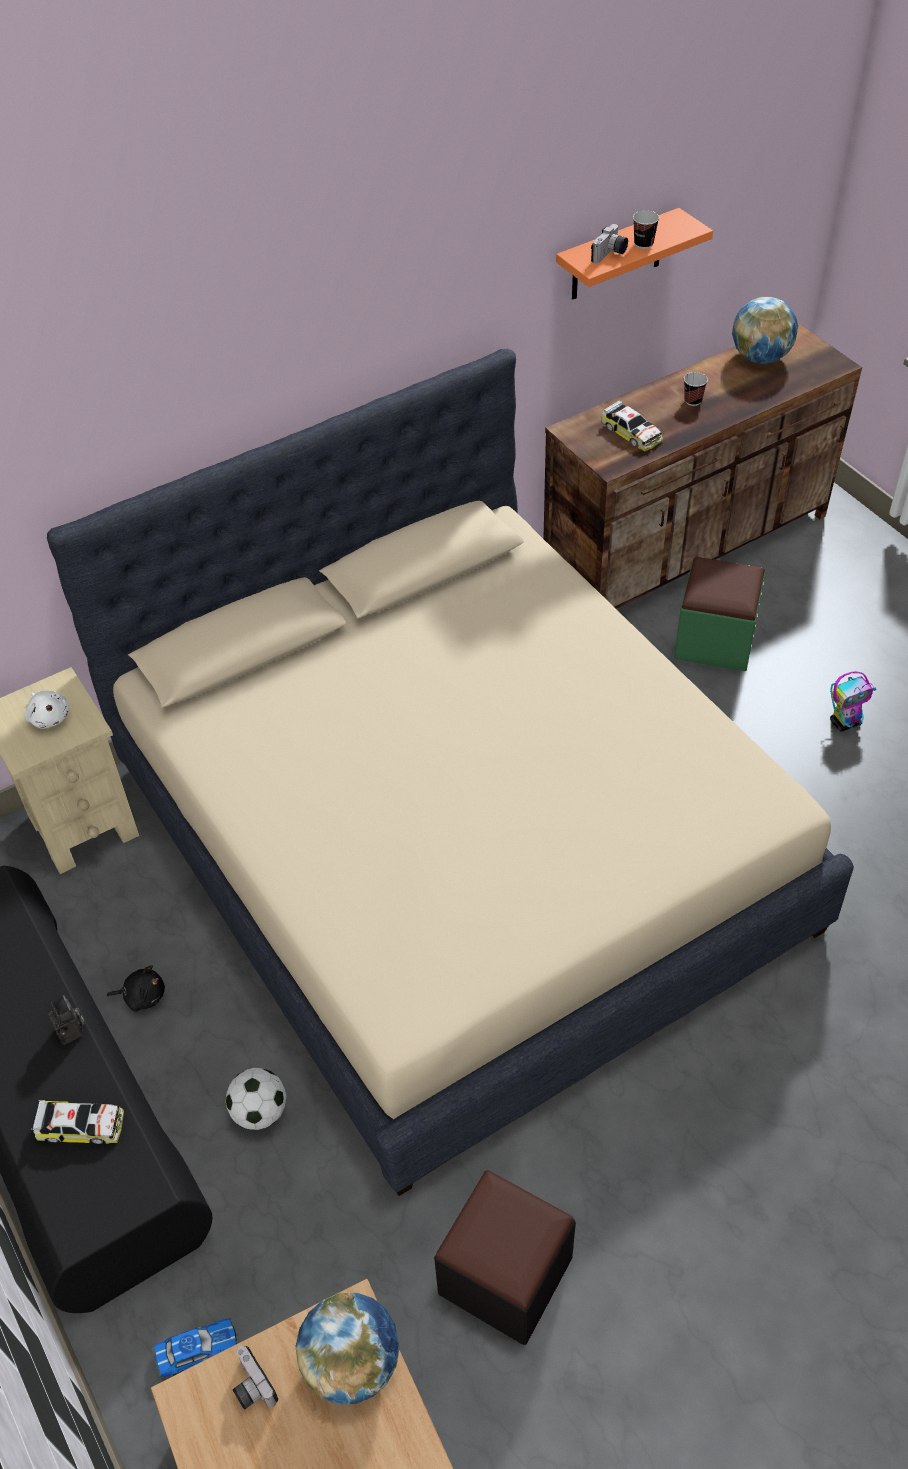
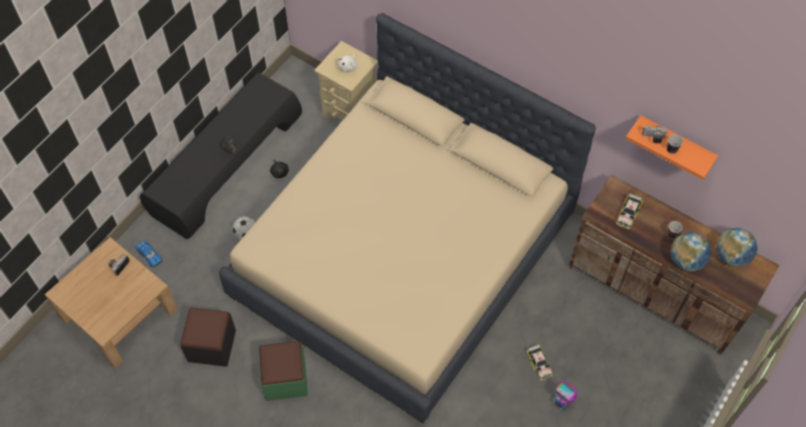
camera: 65 degrees right, 10 degrees up
toy car [32,1100,124,1144] -> toy car moved to [526,344,553,381]
globe [295,1293,399,1404] -> globe moved to [671,232,711,272]
green ottoman [674,557,765,671] -> green ottoman moved to [259,341,308,401]

